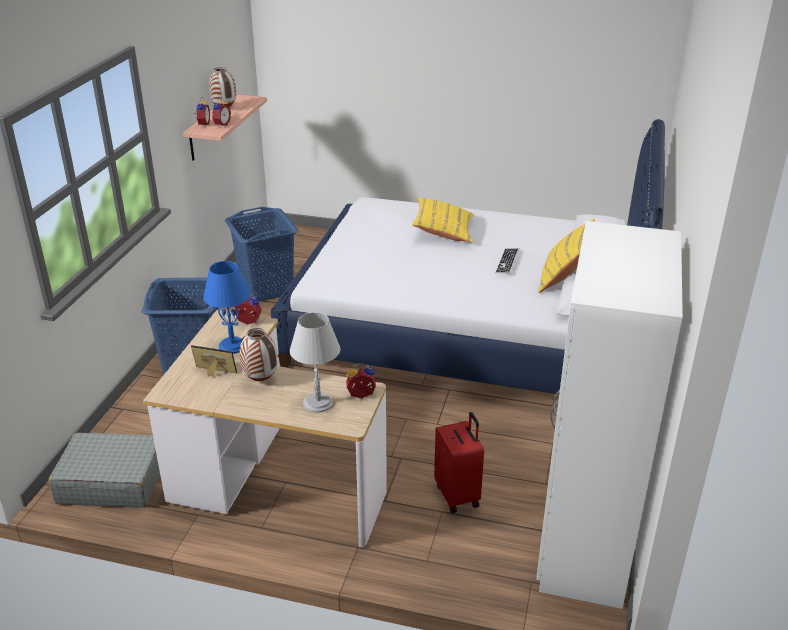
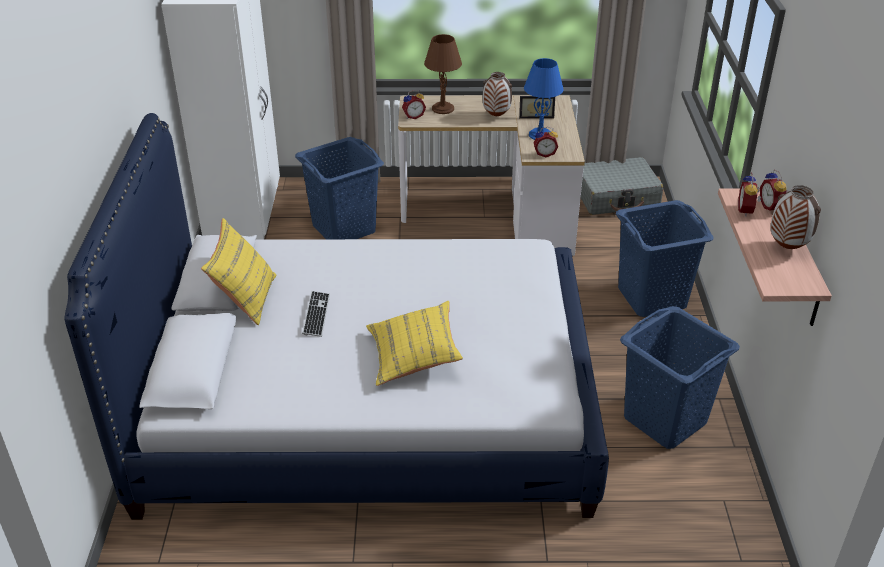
camera: 165 degrees right, 5 degrees up
grey table lamp [290,312,340,412] -> brown table lamp [424,34,462,114]
red suitcase [434,412,484,513] -> blue laundry basket [295,137,384,239]

